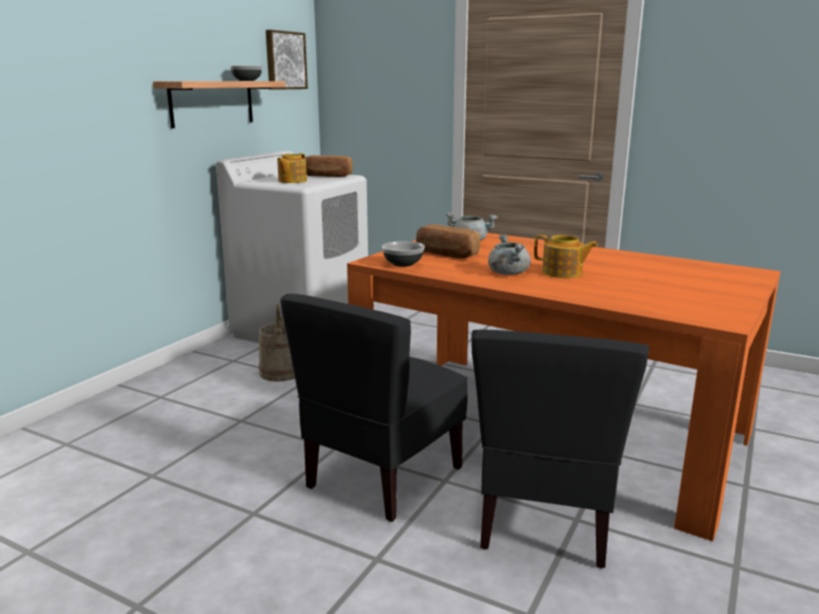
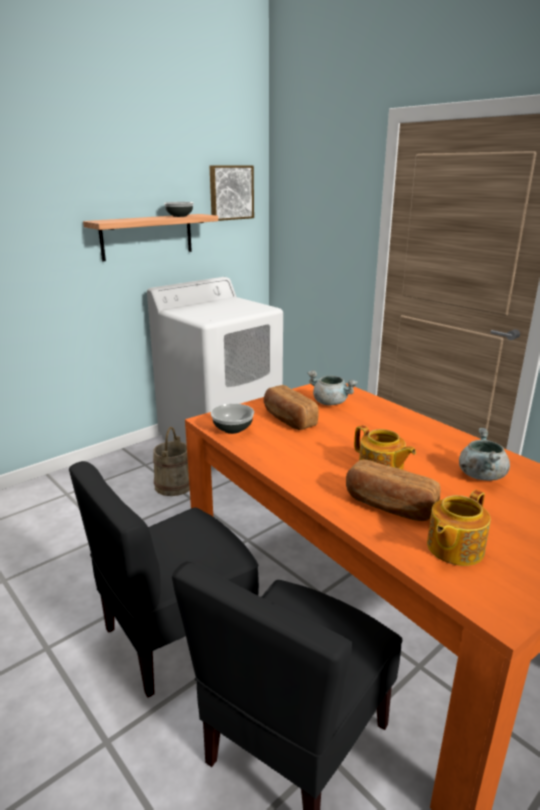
camera: 20 degrees right, 5 degrees up
teapot [277,153,307,183] -> teapot moved to [427,490,491,566]
bread [305,155,353,177] -> bread moved to [346,459,441,521]
grey cooking pot [488,234,531,275] -> grey cooking pot moved to [459,428,510,480]

